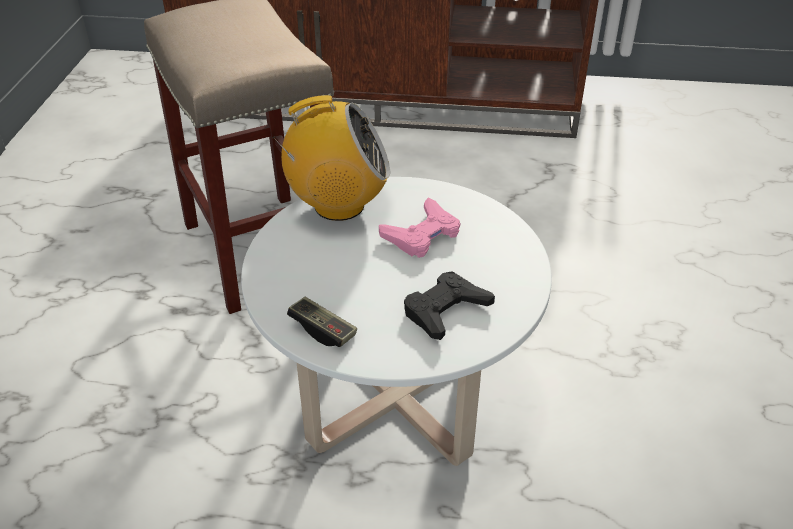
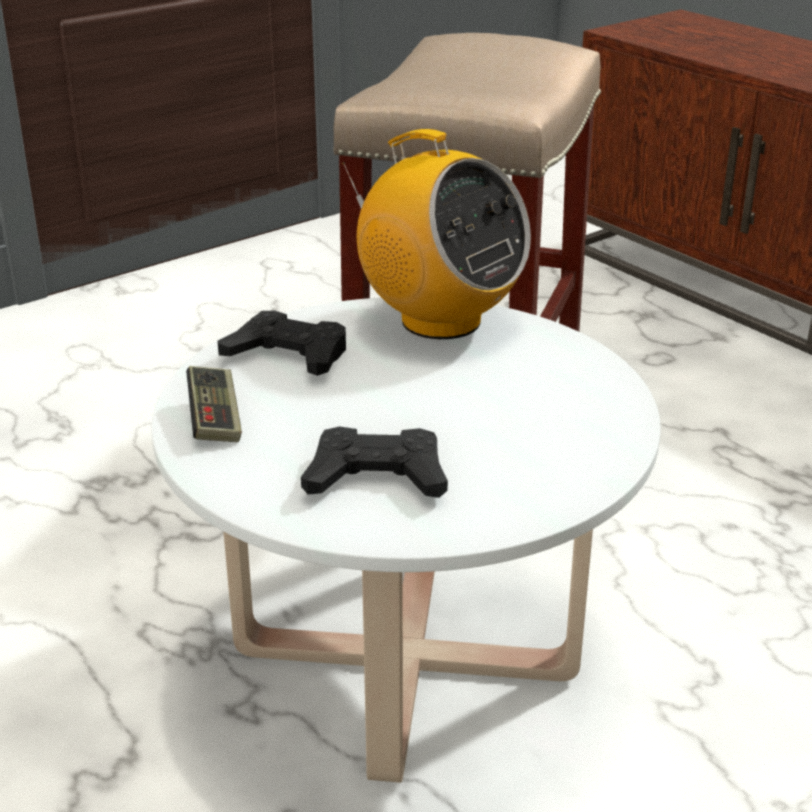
camera: 45 degrees right, 10 degrees down
pink game controller [379,198,460,258] -> none
none -> black game controller [218,311,346,376]

